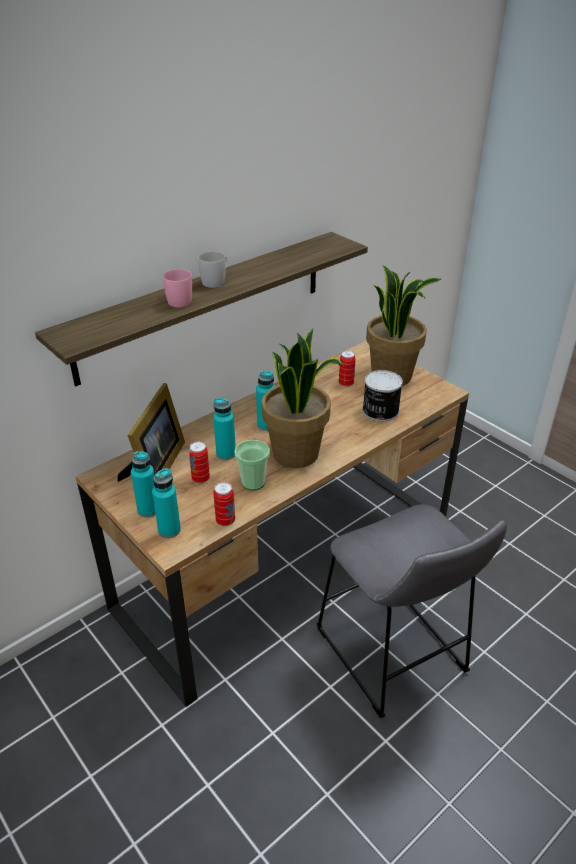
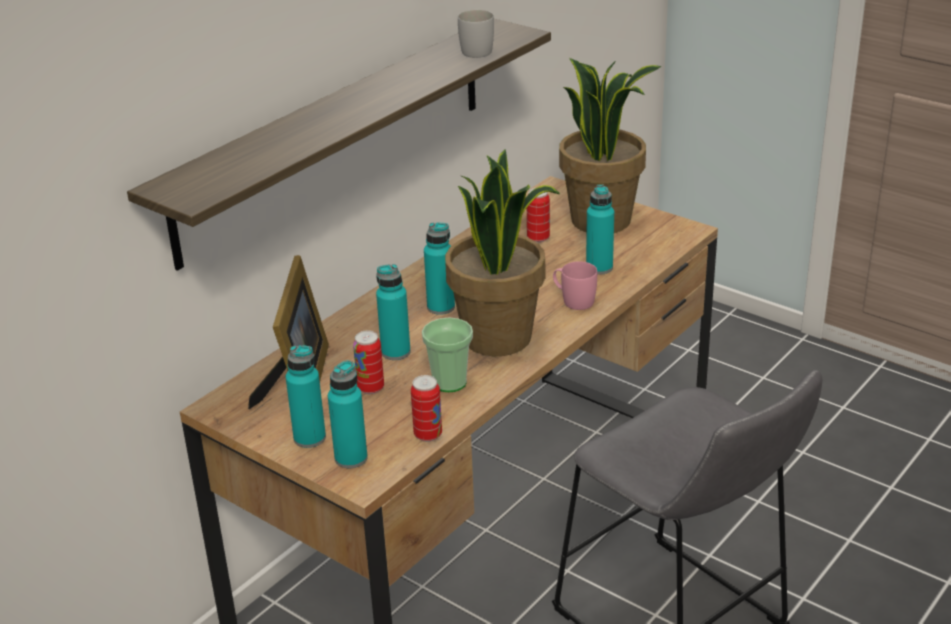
camera: 10 degrees left, 5 degrees down
pink mug [163,269,192,308] -> pink mug moved to [553,261,597,310]
white mug [198,251,227,288] -> white mug moved to [458,10,494,58]
can [363,370,403,422] -> turquoise bottle [586,184,614,275]

